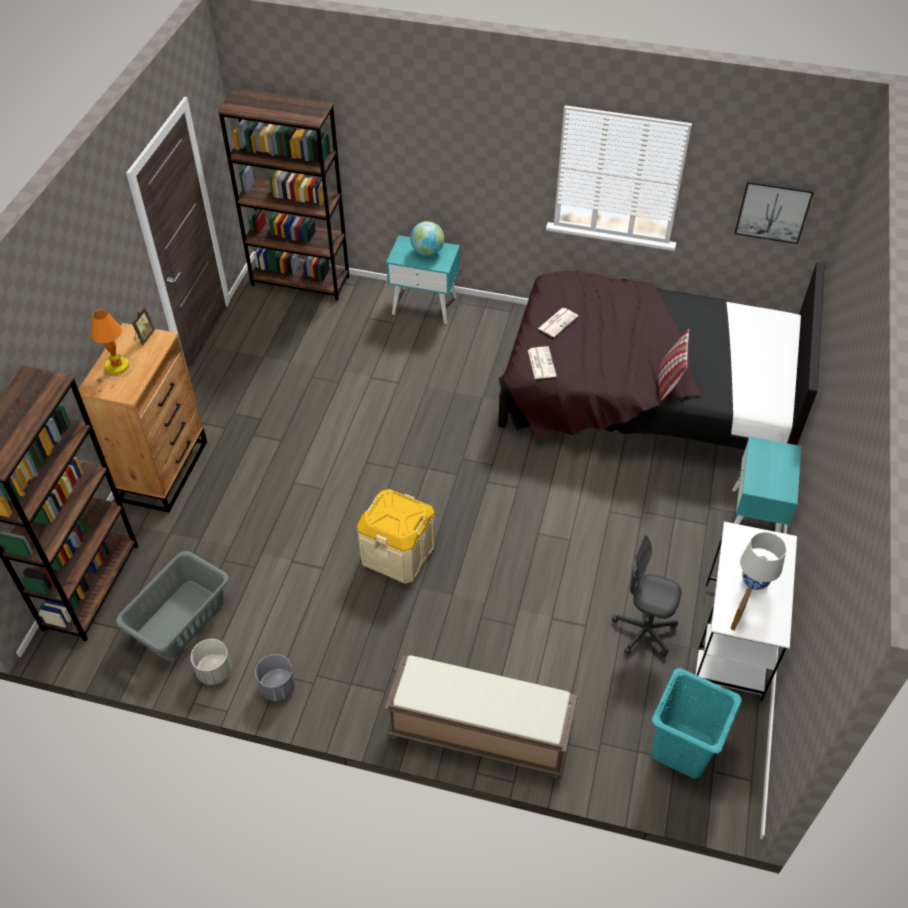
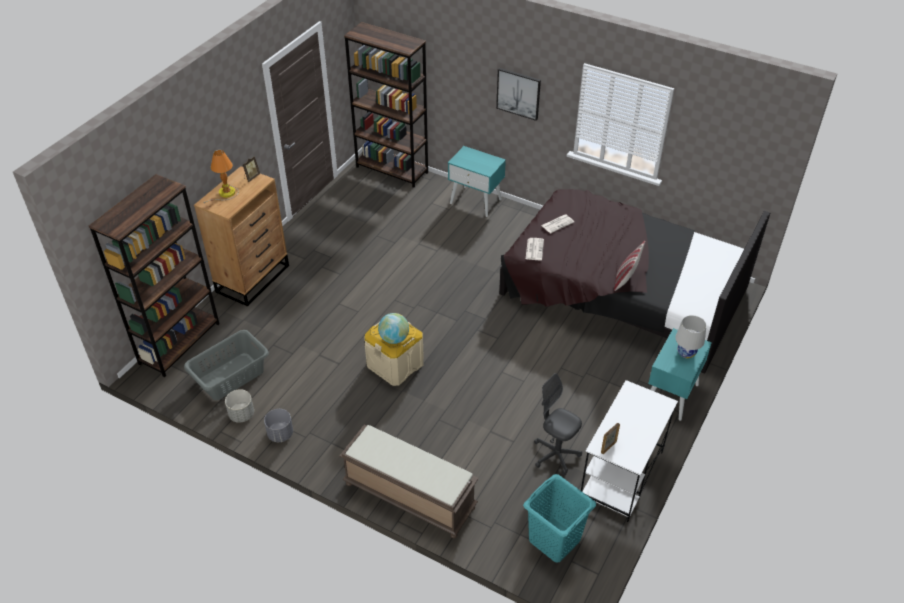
camera: 15 degrees right, 5 degrees down
globe [410,221,444,256] -> globe moved to [378,313,409,344]
picture [735,180,814,244] -> picture moved to [496,68,541,121]
white table lamp [740,532,786,590] -> white table lamp moved to [675,315,706,358]

